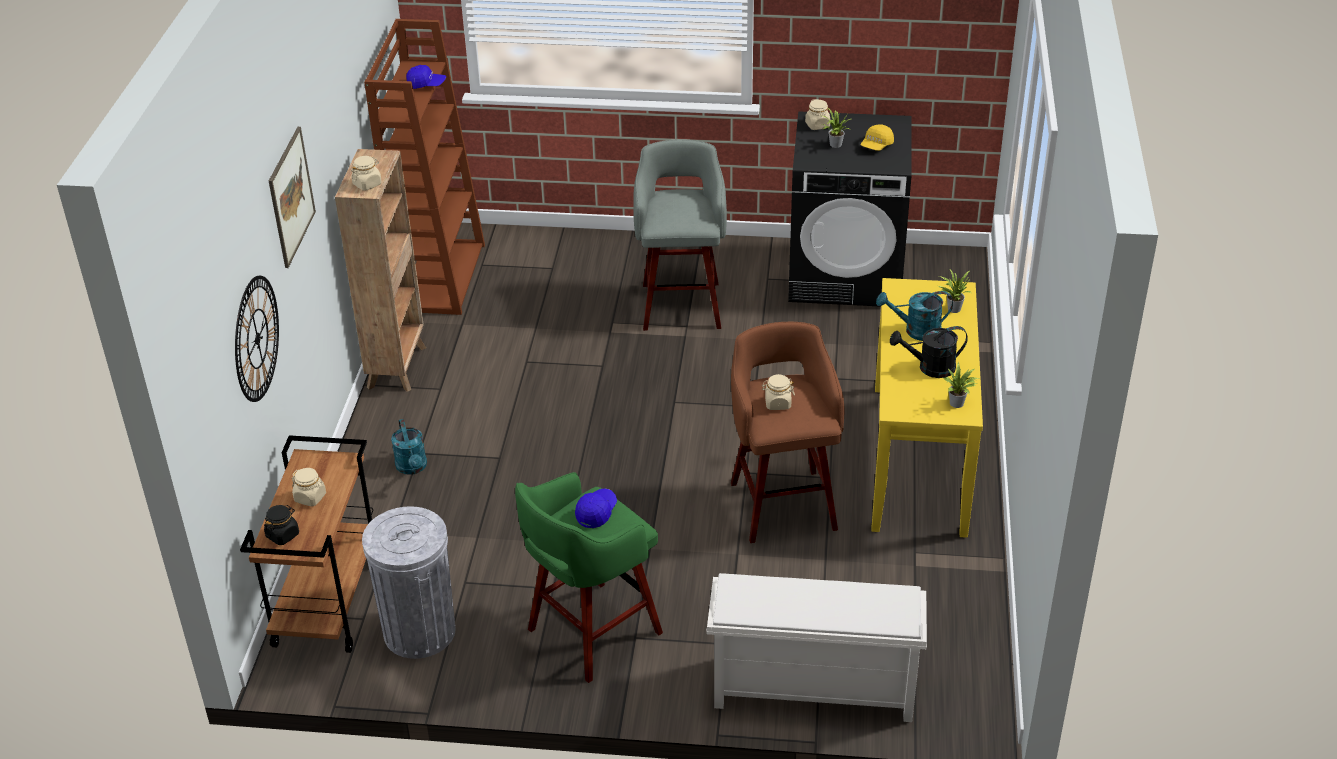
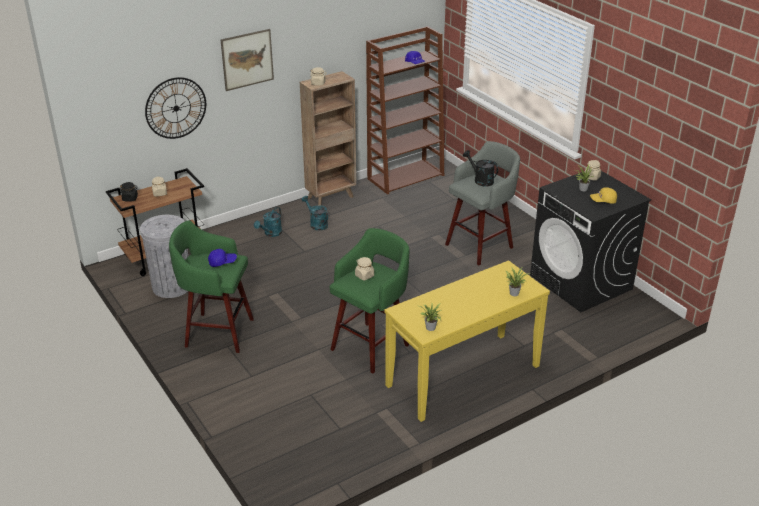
camera: 50 degrees right, 5 degrees down
white shoe rack [706,573,927,722] -> none
brown stool [731,322,845,543] -> green stool [330,228,409,373]
turquoise watering can [876,291,953,341] -> turquoise watering can moved to [301,196,328,230]
black watering can [890,326,968,378] -> black watering can moved to [463,150,498,186]

